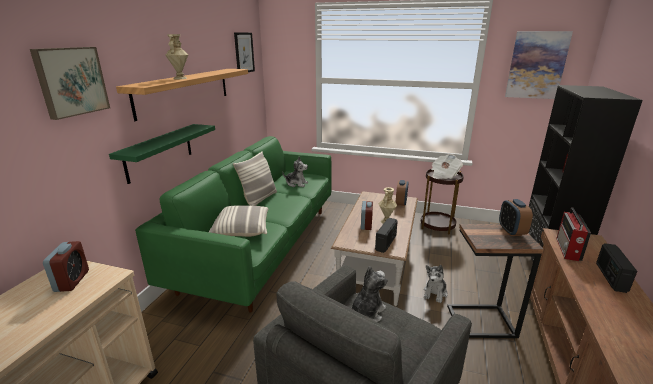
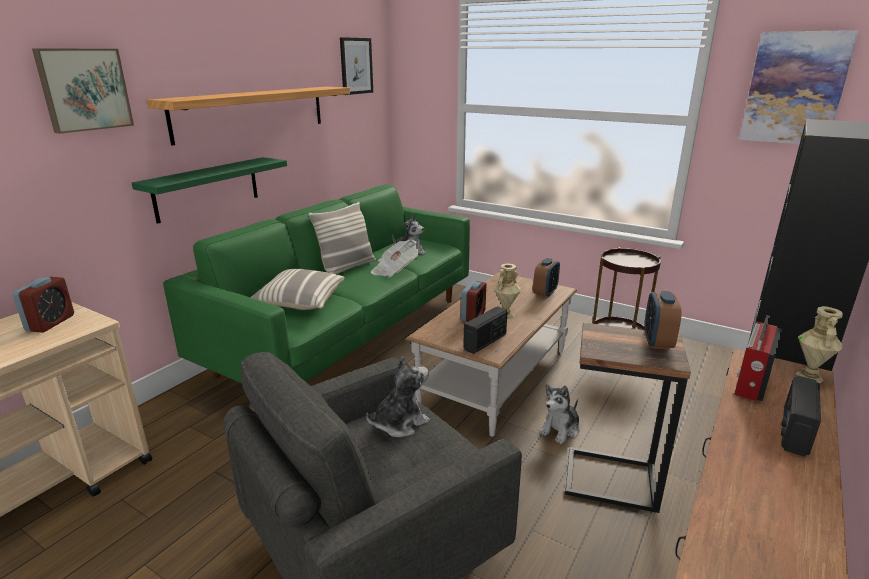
camera: 15 degrees right, 0 degrees up
beige vase [165,34,188,79] -> beige vase moved to [796,306,844,383]
newspaper [431,154,463,179] -> newspaper moved to [371,240,419,277]

